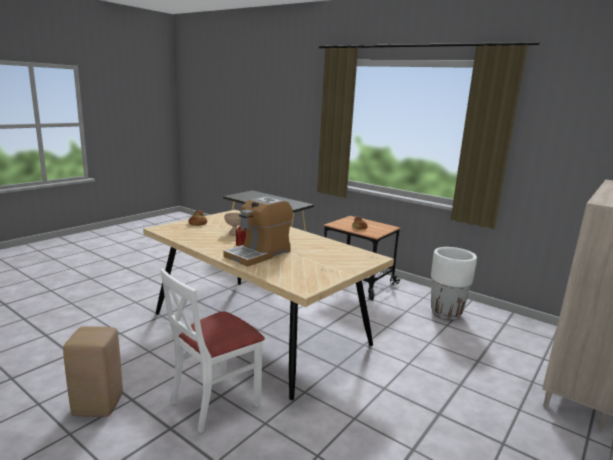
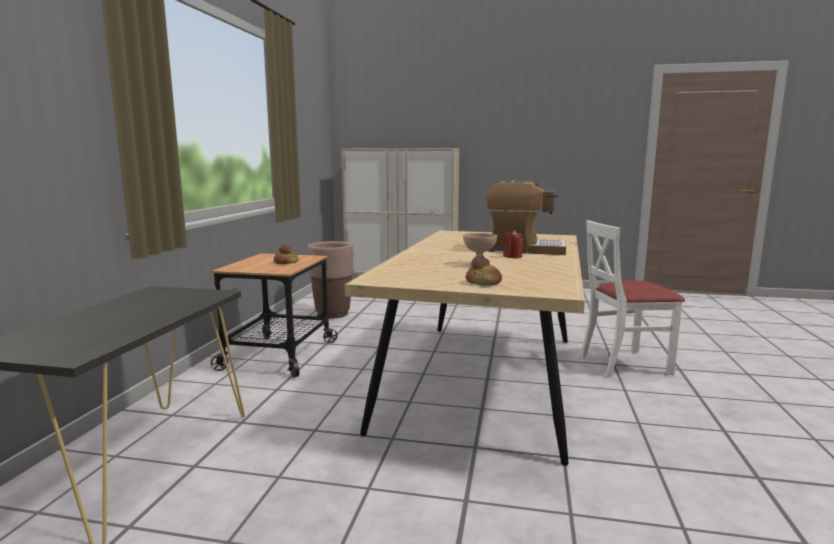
camera: 115 degrees left, 5 degrees down
beige stool [63,326,123,417] -> none
white chair [160,268,265,433] -> white chair turned 150 degrees clockwise [581,220,685,377]
white planter [431,247,477,320] -> brown planter [308,241,353,319]

